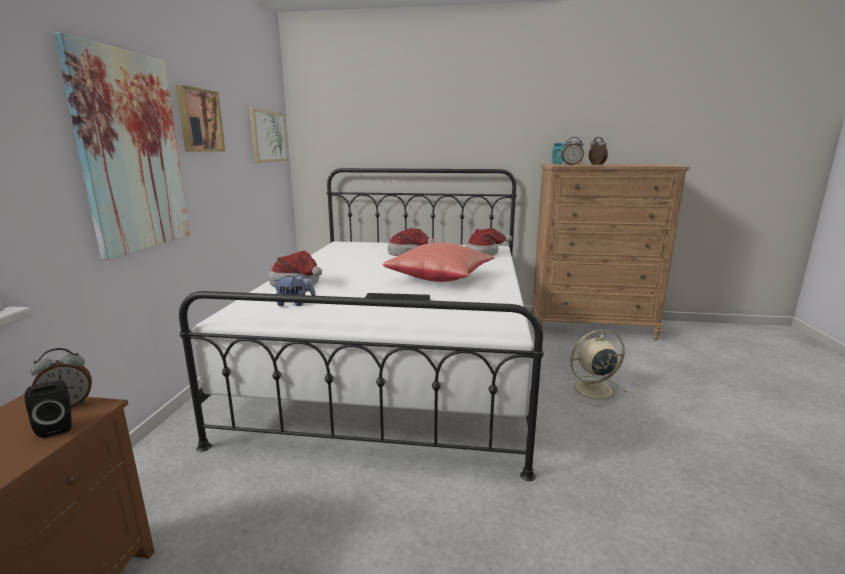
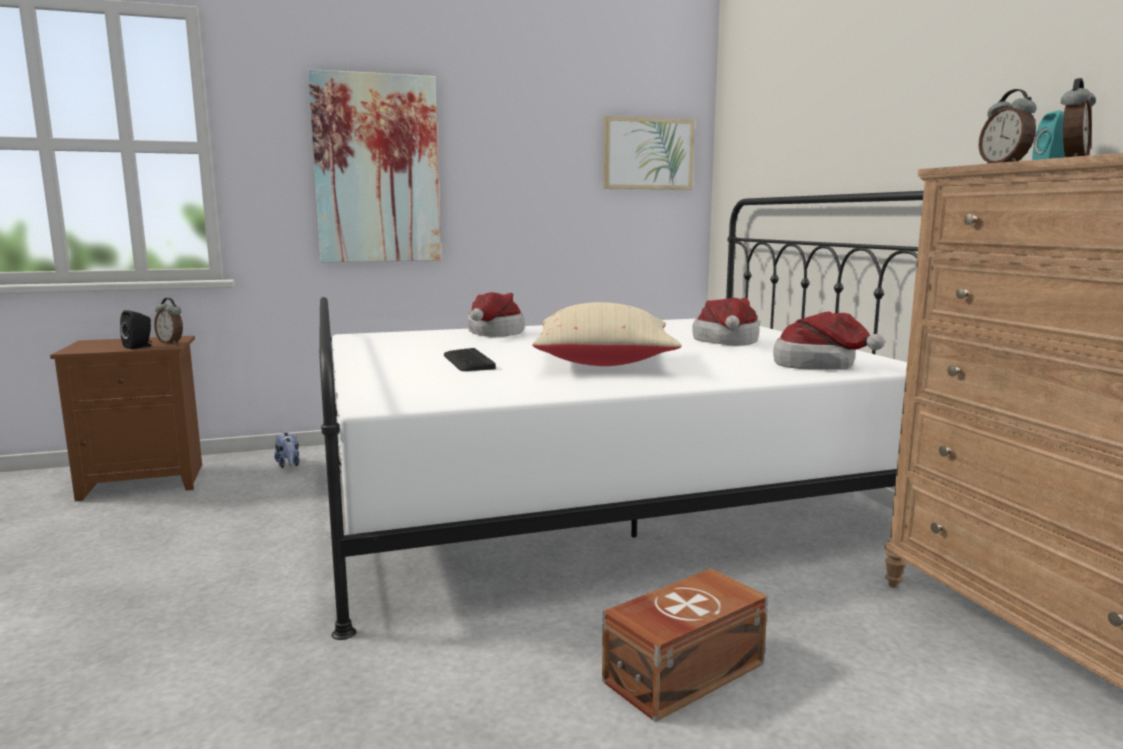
camera: 65 degrees right, 5 degrees down
picture [176,85,225,152] -> none
plush toy [274,273,316,306] -> plush toy moved to [274,433,300,468]
red pillow [383,243,495,282] -> beige pillow [532,302,682,366]
beige fan [564,329,626,406] -> brown storage box [602,568,768,722]

